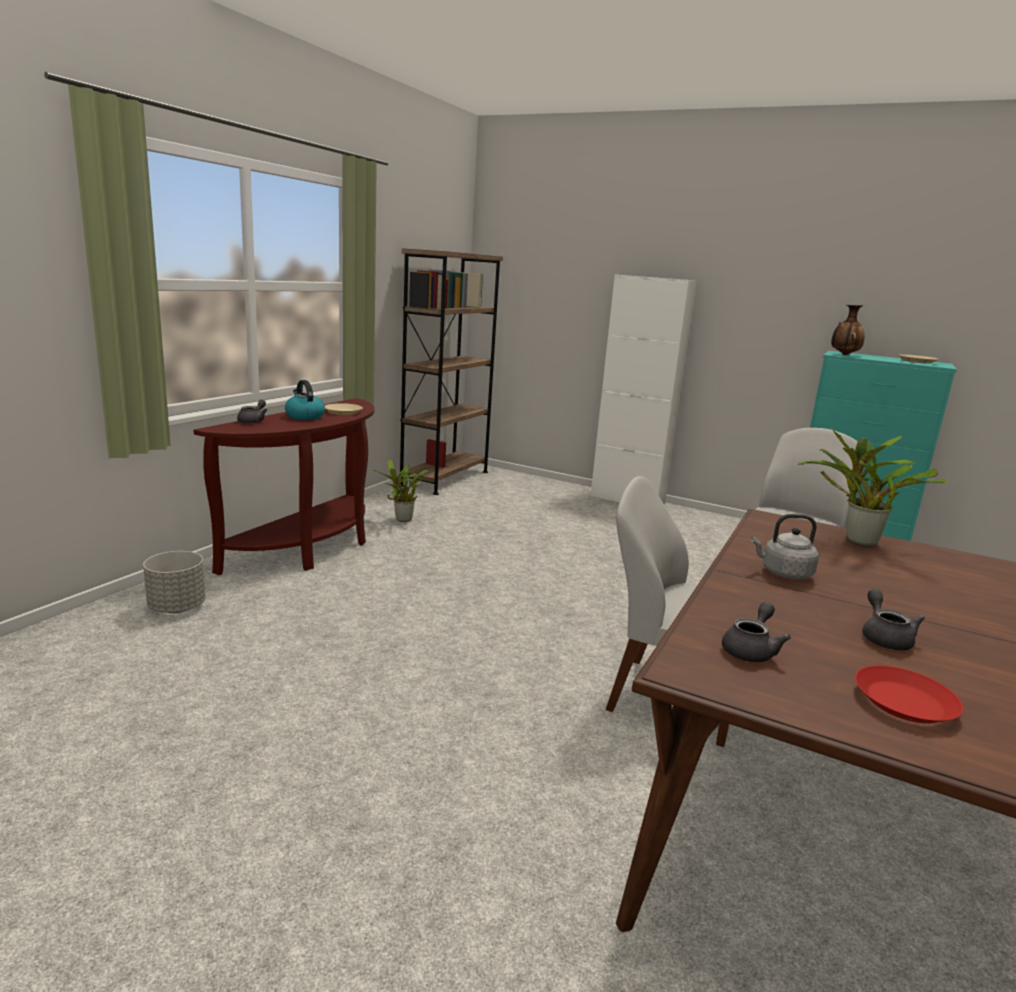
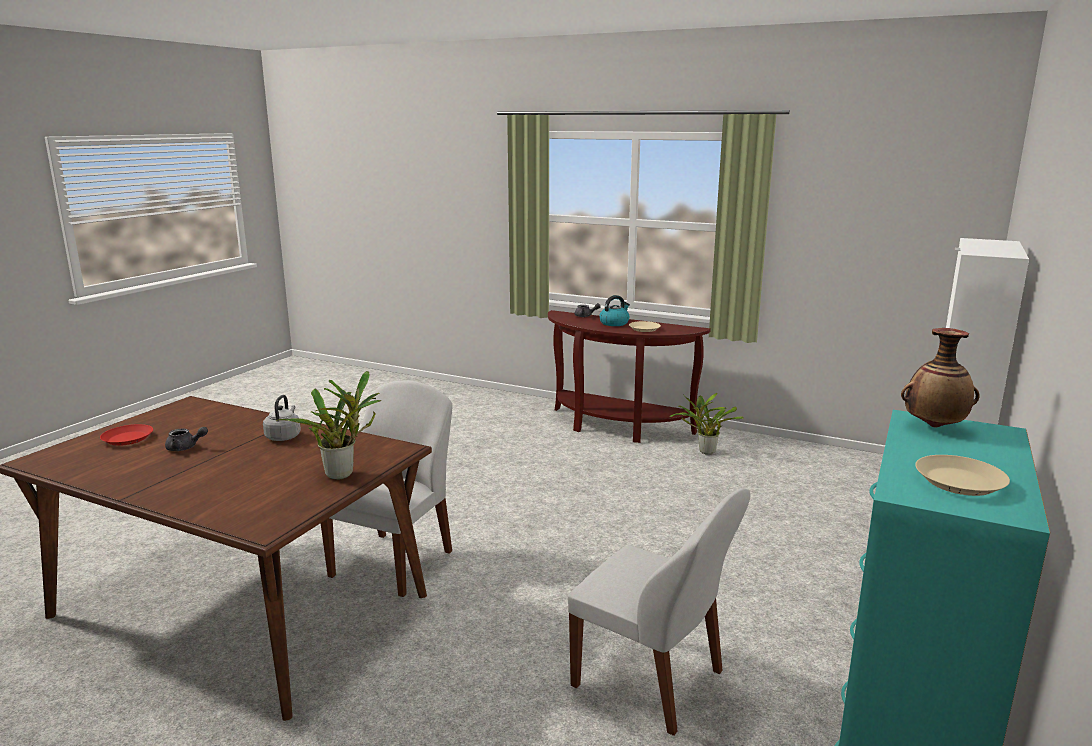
camera: 90 degrees right, 0 degrees up
grey planter [143,551,206,613] -> none
brown bookcase [400,248,503,495] -> none
grey teapot [722,602,791,662] -> none

